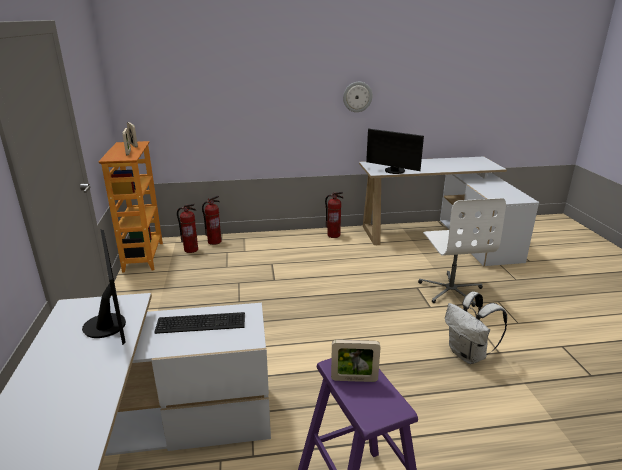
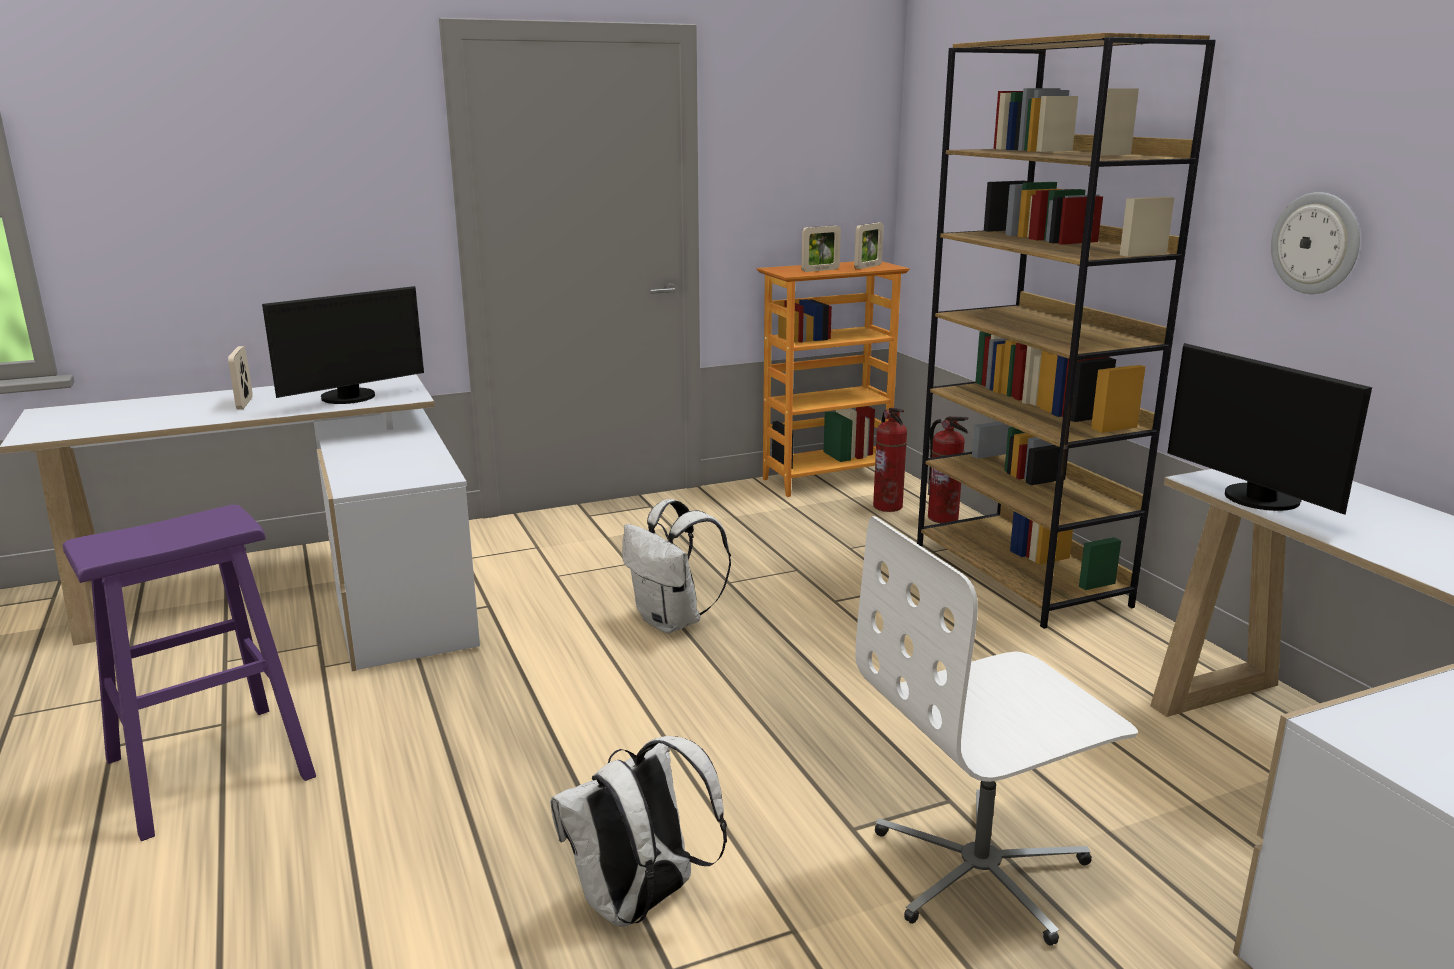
camera: 75 degrees right, 5 degrees down
keyboard [154,312,245,334] -> none
fire extinguisher [325,192,344,238] -> none
picture frame [331,340,380,382] -> picture frame moved to [228,346,253,409]
monitor [366,129,424,174] -> monitor turned 45 degrees counterclockwise [1167,343,1372,515]
none -> white backpack [622,499,731,633]
none -> brown bookcase [917,33,1216,629]

